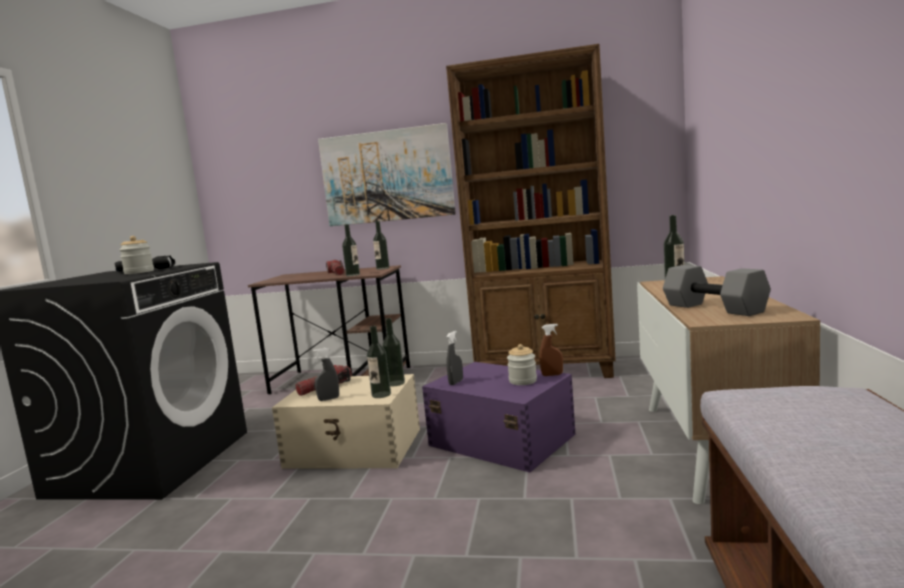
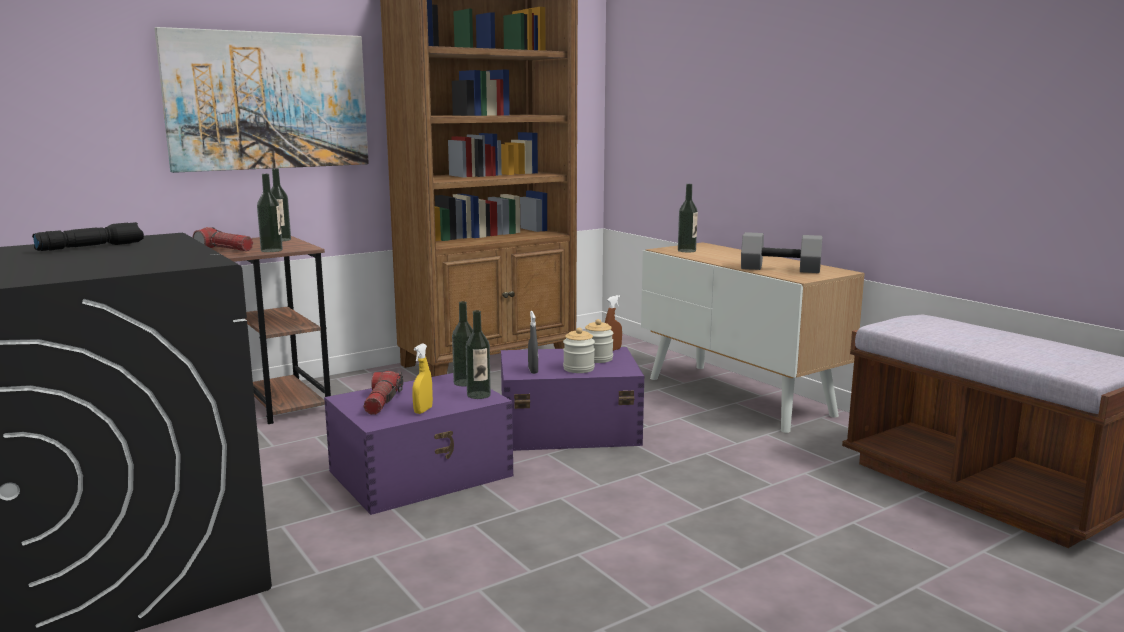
camera: 45 degrees left, 5 degrees up
jar [119,236,154,274] -> jar moved to [563,328,595,373]
beige storage box [272,374,420,469] -> purple storage box [324,373,514,515]
grey spray bottle [313,348,339,401] -> yellow spray bottle [412,344,433,414]

